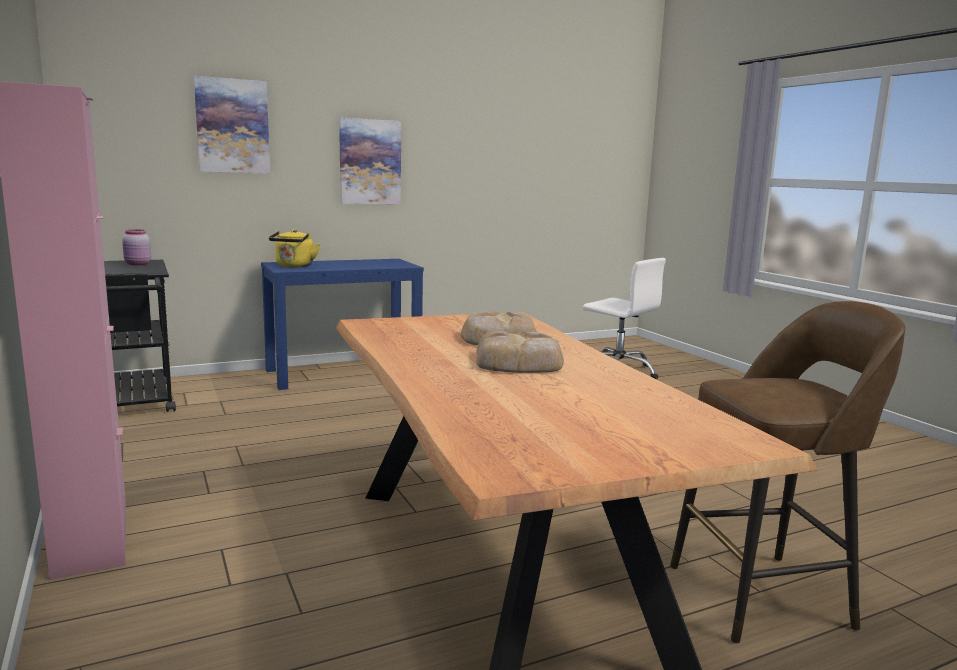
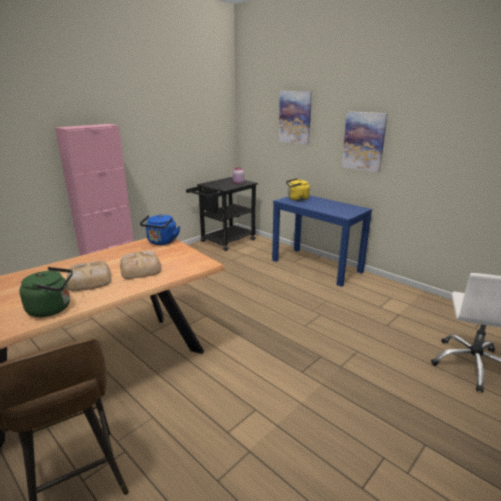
camera: 70 degrees right, 10 degrees up
none -> green kettle [19,267,73,317]
none -> blue kettle [140,214,180,245]

